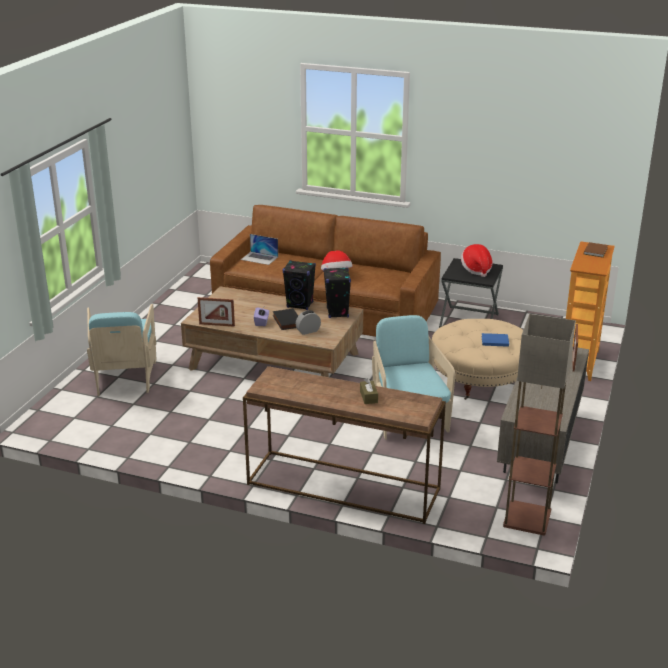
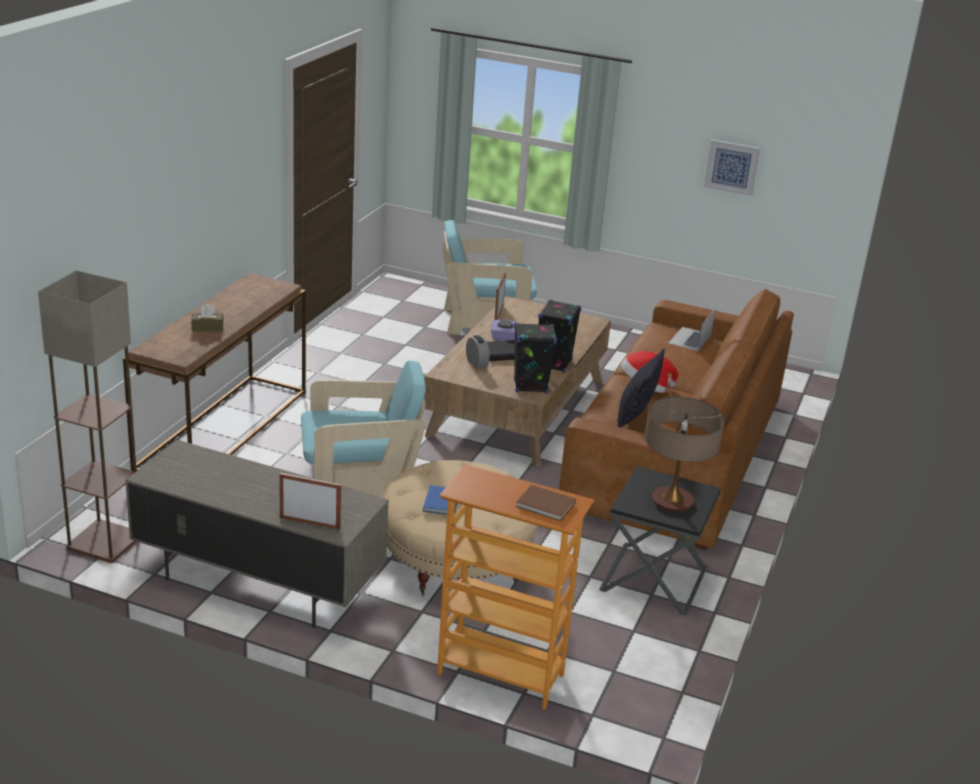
camera: 90 degrees right, 0 degrees up
hat [461,244,493,277] -> table lamp [645,397,724,512]
none -> pillow [618,348,665,427]
none -> picture [704,139,760,196]

